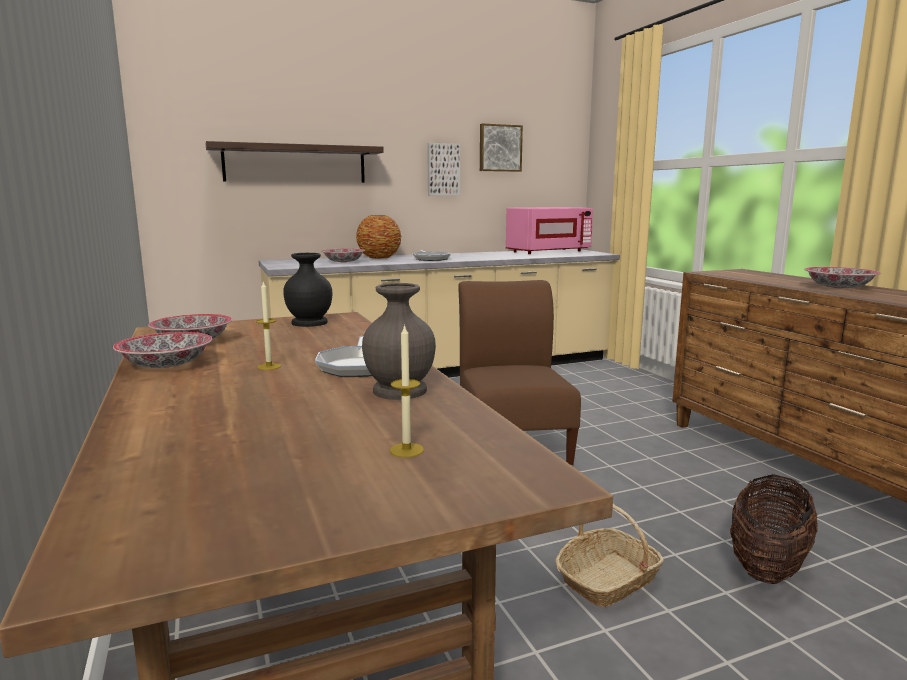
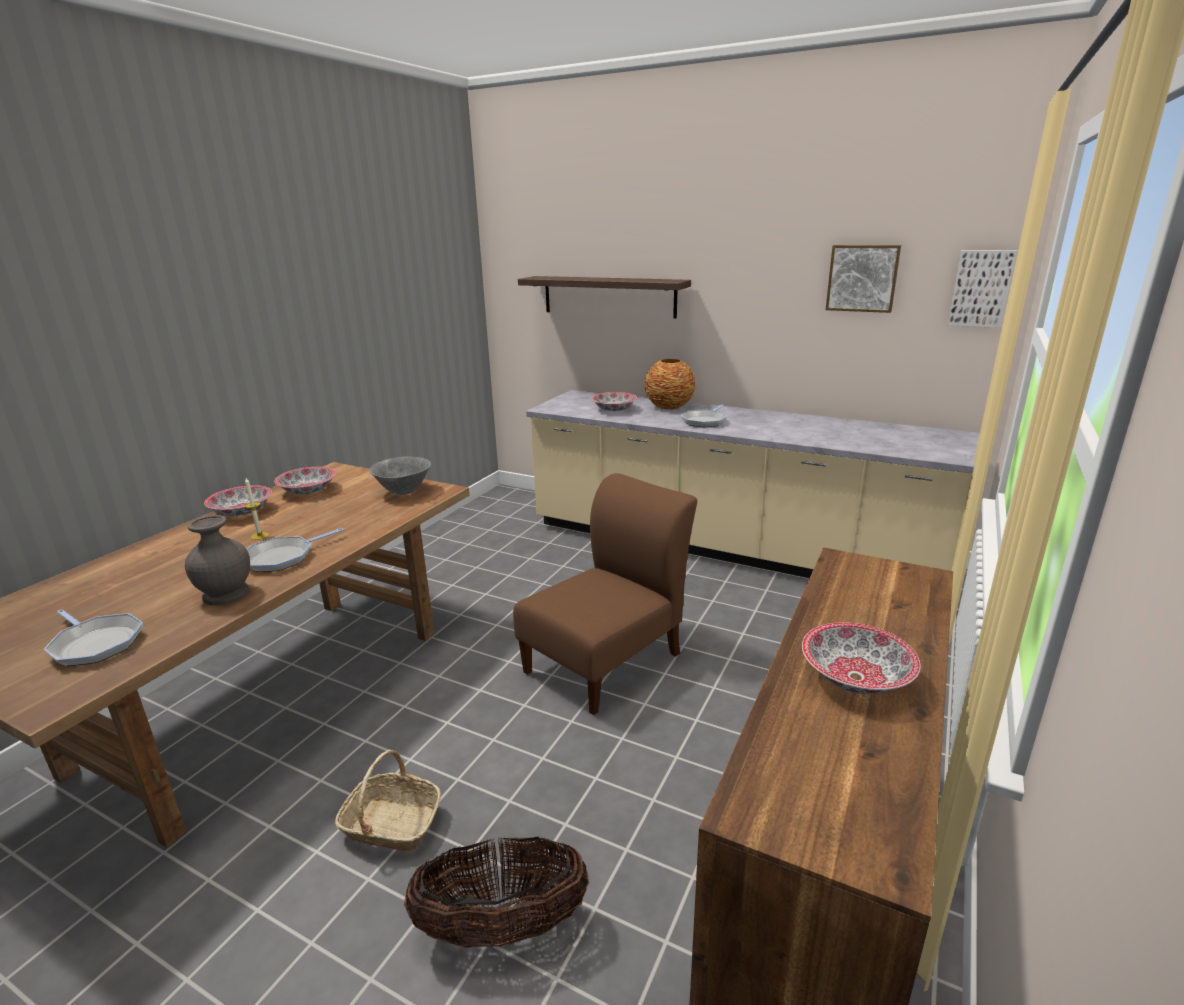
camera: 50 degrees right, 10 degrees up
black vase [283,253,333,327] -> grey bowl [370,457,431,495]
candle [390,324,424,457] -> frying pan [44,610,143,666]
picture [427,143,460,195] -> picture moved to [948,250,1017,328]
pink microwave [506,207,593,254] -> none

